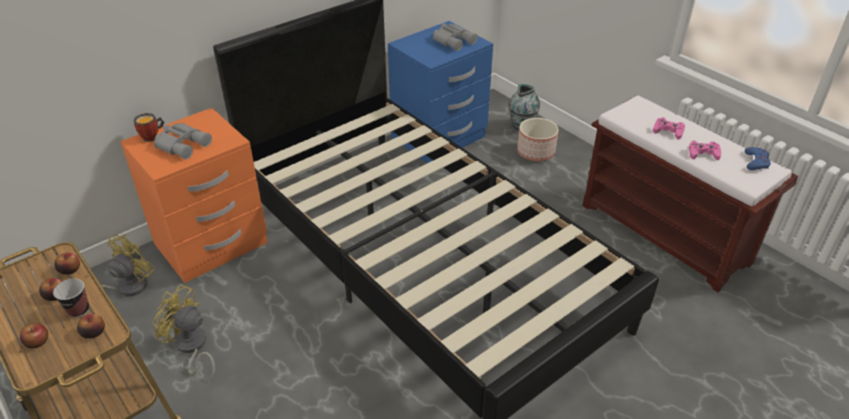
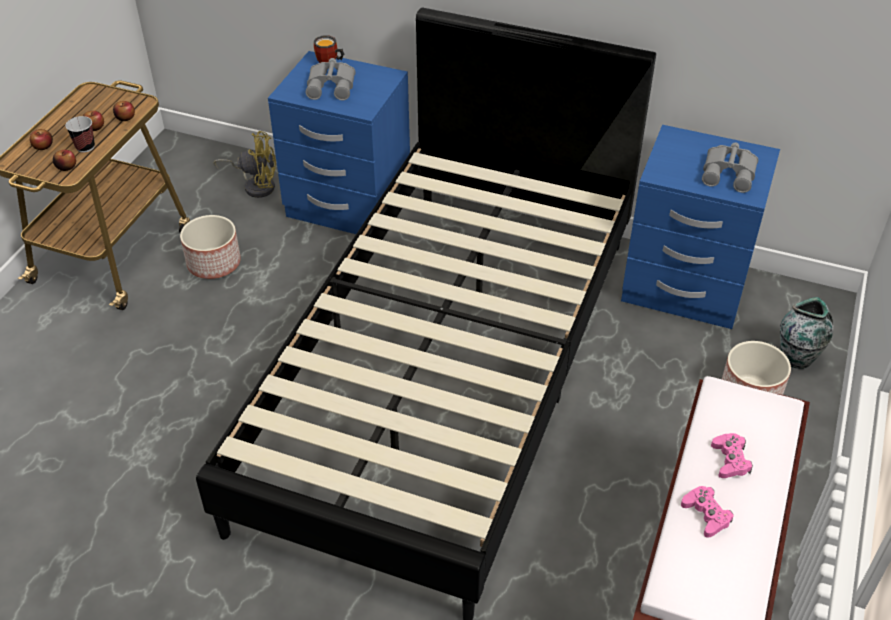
camera: 60 degrees right, 5 degrees up
orange nightstand [120,108,268,283] -> blue nightstand [268,51,410,234]
yellow fan [153,284,215,380] -> planter [180,215,241,279]
blue game controller [745,147,771,170] -> none

